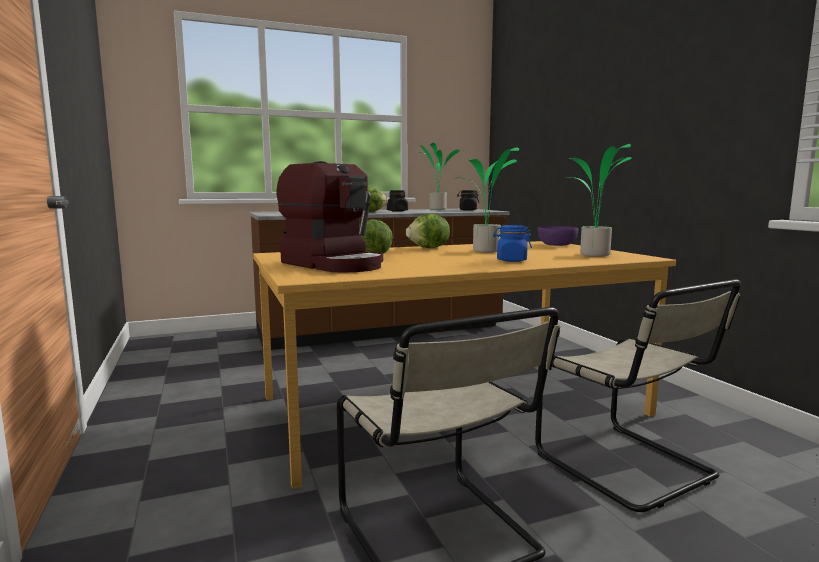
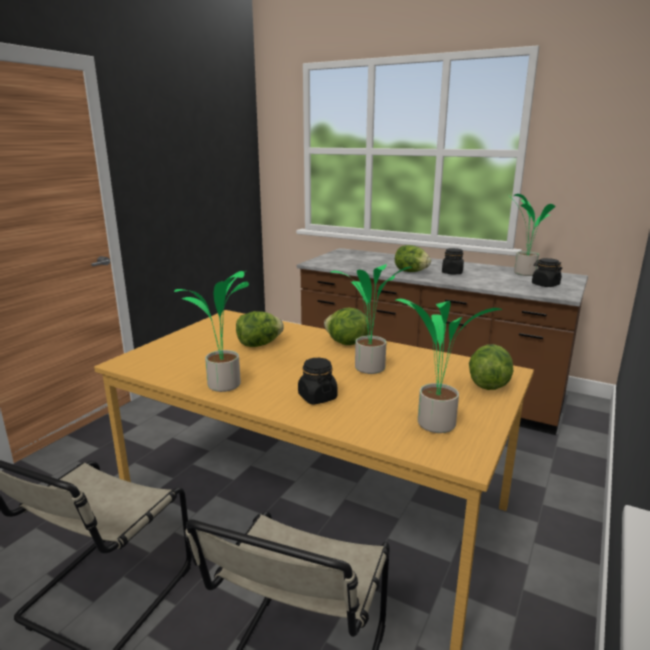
camera: 50 degrees right, 10 degrees up
coffee machine [276,161,383,272] -> none
blue jar [493,225,532,262] -> black jar [298,358,337,404]
purple bowl [537,226,578,246] -> lettuce [469,344,513,390]
none -> potted plant [174,271,249,392]

